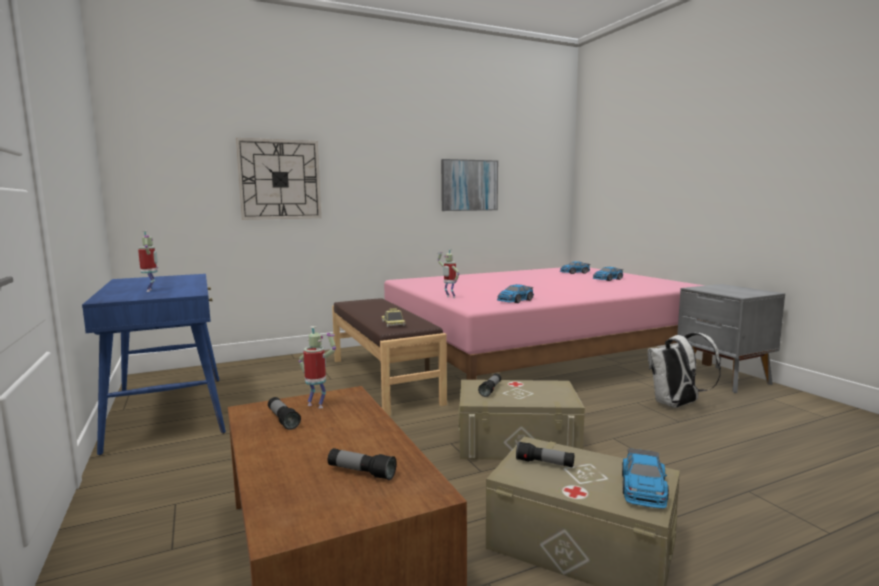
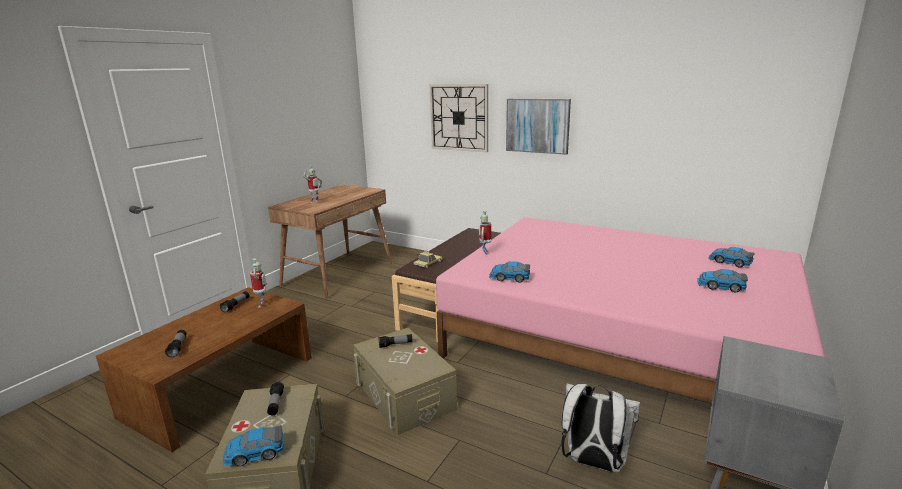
camera: 55 degrees right, 10 degrees up
blue desk [82,274,226,455] -> brown desk [268,184,392,299]
picture [441,159,498,211] -> picture moved to [506,99,571,155]

